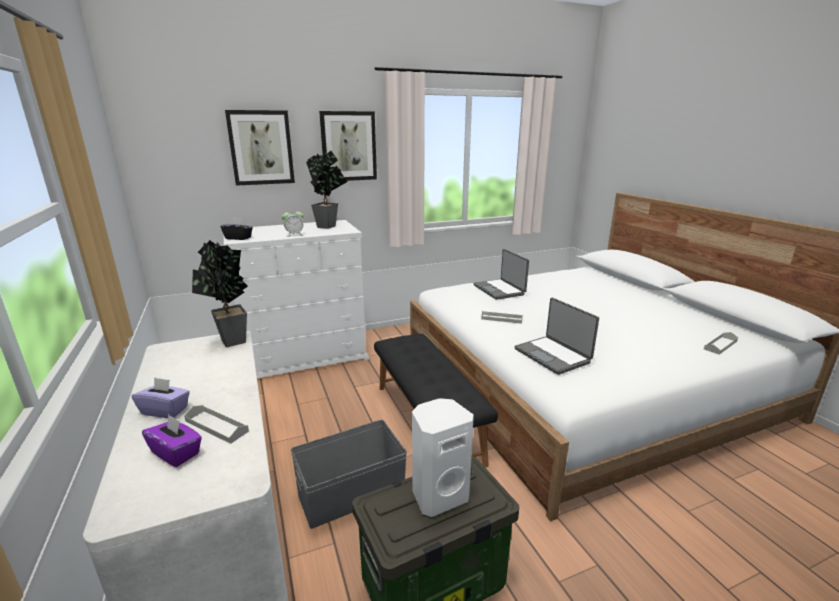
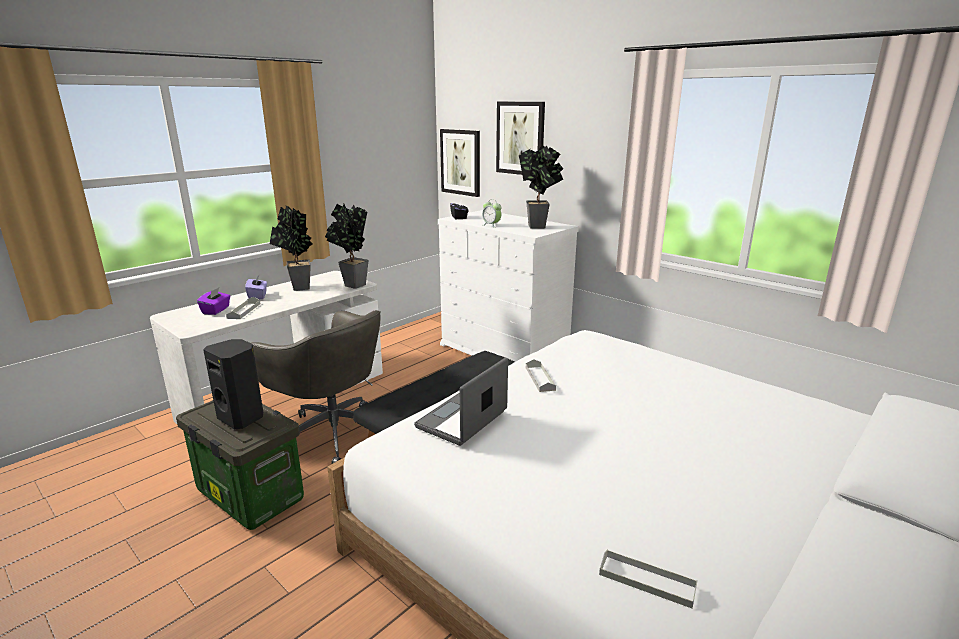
camera: 65 degrees right, 0 degrees up
grey storage box [291,420,407,529] -> grey office chair [251,310,381,464]
picture [319,111,377,181] -> picture moved to [440,129,480,197]
white speaker [412,398,474,517] -> black speaker [203,339,263,429]
laptop [473,249,529,300] -> none
none -> potted plant [270,206,313,291]

